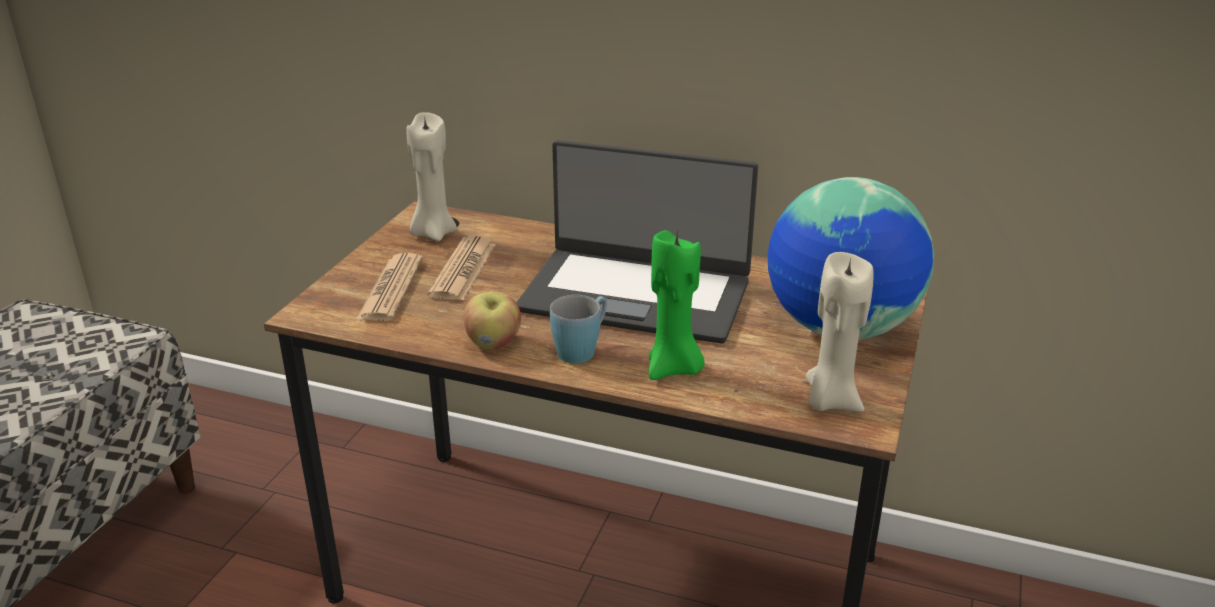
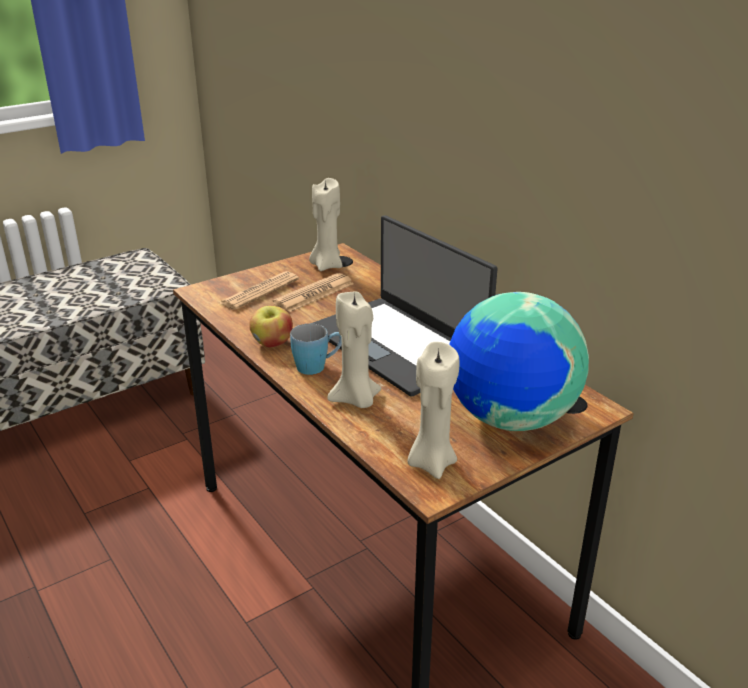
camera: 35 degrees right, 0 degrees up
green candle [649,230,705,380] -> beige candle [327,291,381,408]

